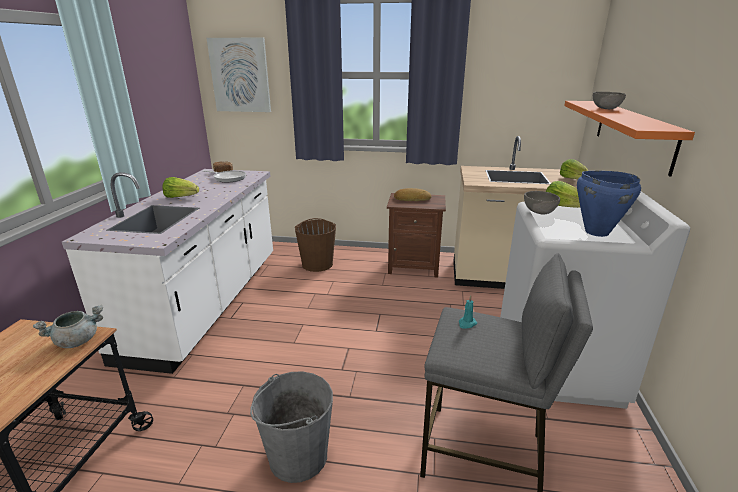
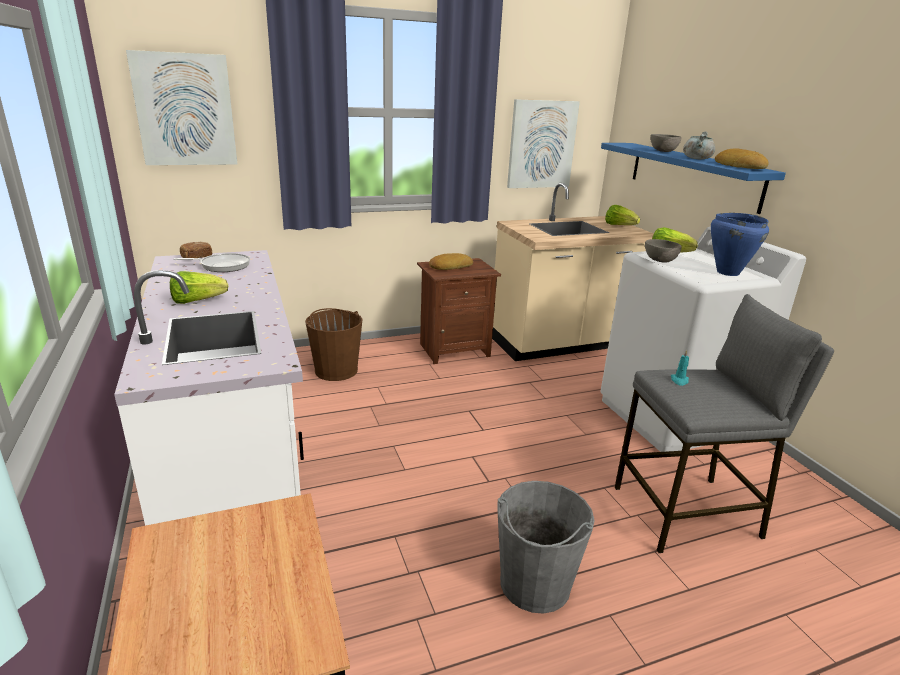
camera: 30 degrees left, 0 degrees up
grey cooking pot [33,305,103,348] -> grey cooking pot moved to [683,131,715,159]
orange shelf [564,101,695,176] -> blue shelf [601,143,786,214]
none -> picture [507,99,580,188]
none -> bread [715,148,769,169]

